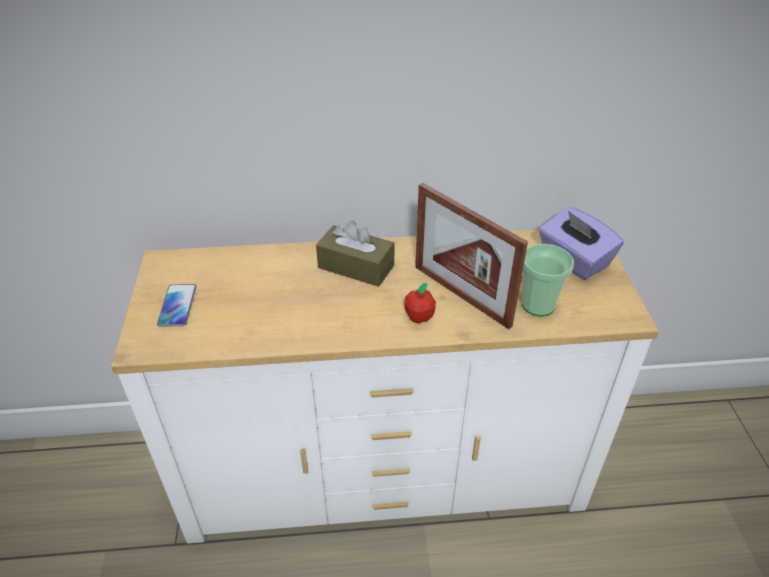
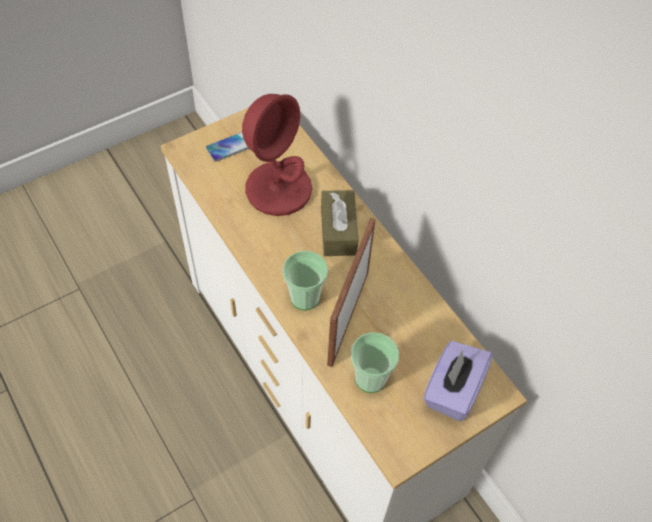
camera: 60 degrees right, 15 degrees up
apple [404,283,436,323] -> cup [282,251,328,310]
none -> red table lamp [242,94,313,216]

